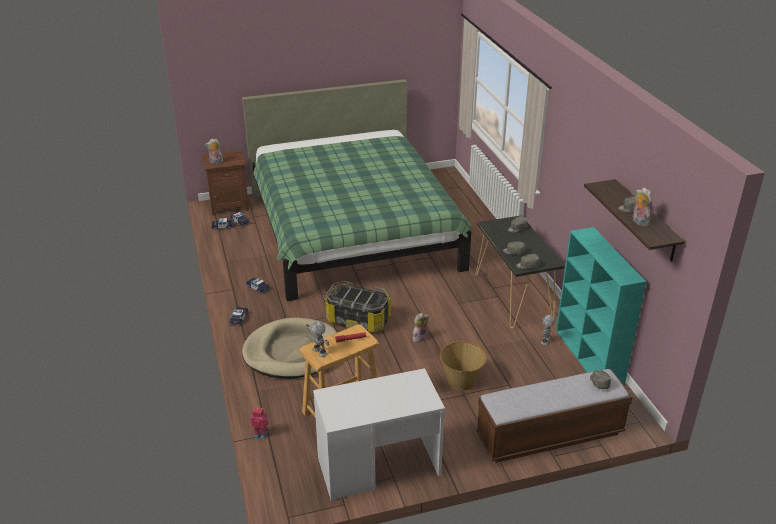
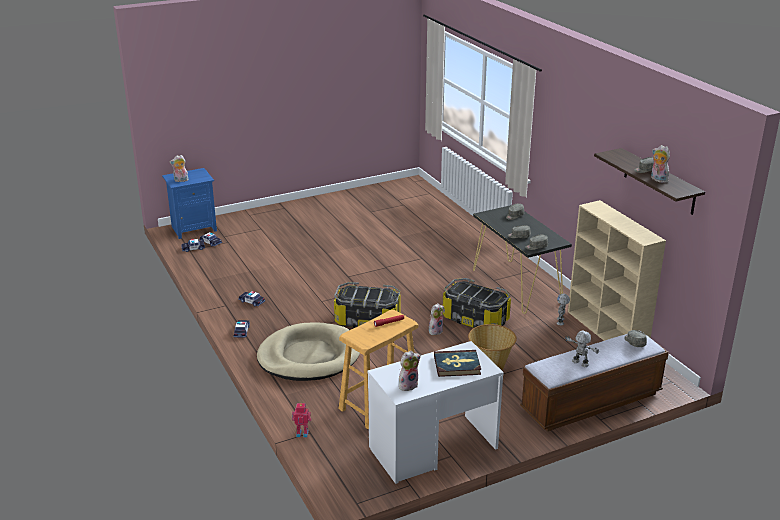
camera: 10 degrees left, 5 degrees down
brown nightstand [201,150,249,215] -> blue nightstand [162,168,217,239]
green bed [242,79,472,301] -> none
toy robot [306,321,329,357] -> toy robot moved to [565,331,599,367]
turquoise bookcase [556,227,646,386] -> beige bookcase [568,200,666,341]
none -> plush toy [399,351,421,391]
none -> book [434,350,481,377]
none -> storage box [443,278,511,328]

